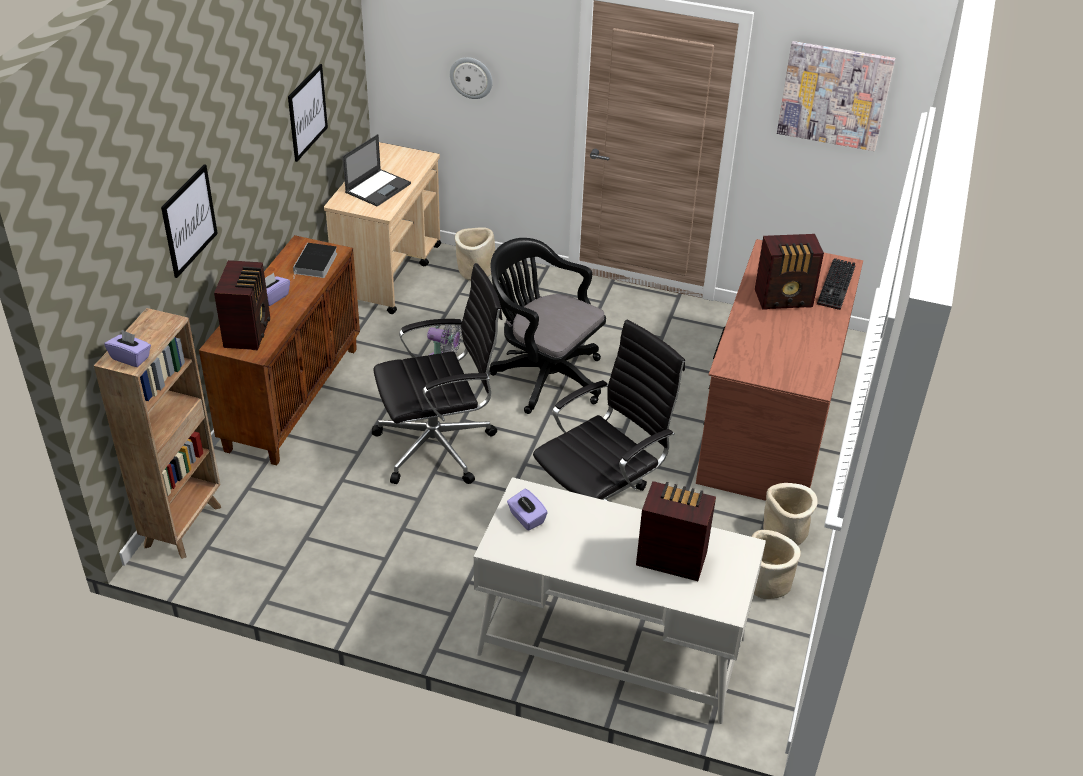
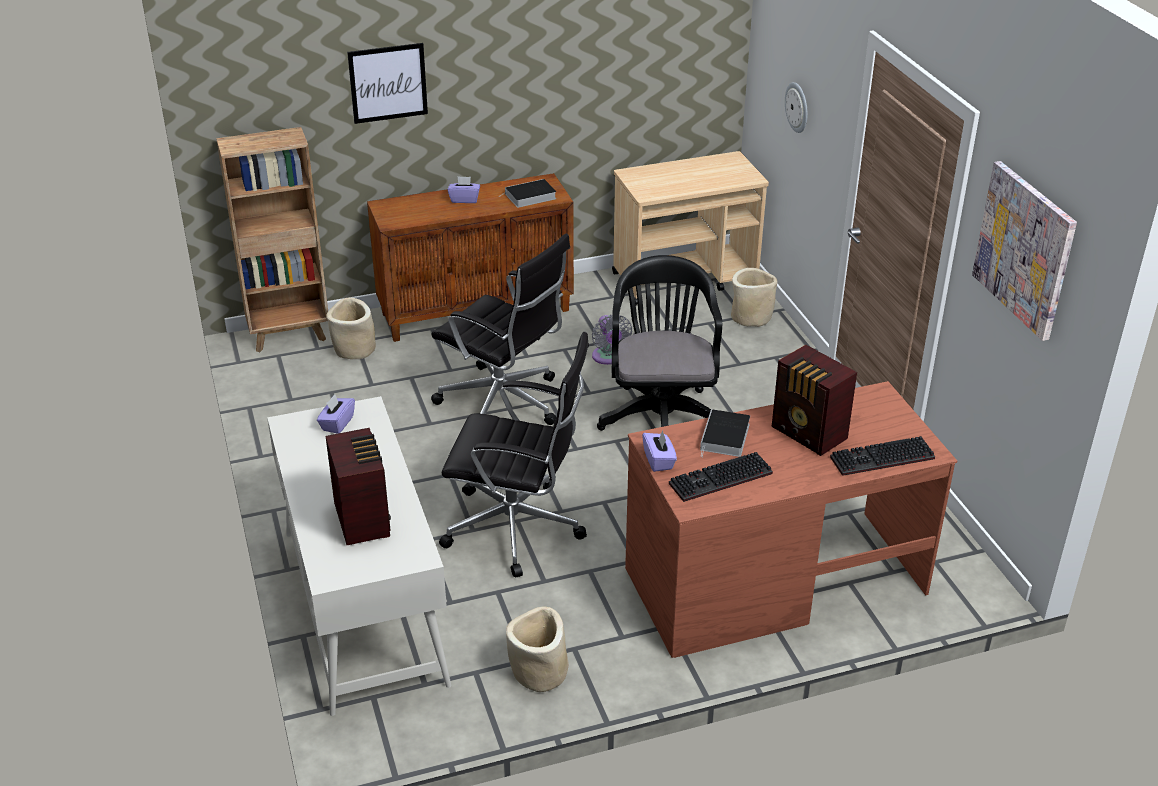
camera: 55 degrees right, 5 degrees down
purple tissue box [104,330,151,367] -> purple tissue box moved to [642,430,677,472]
radio [214,260,270,350] -> none
picture [288,64,328,162] -> none
laptop [343,134,411,207] -> none
beige planter [763,483,818,545] -> beige planter moved to [326,297,376,359]
none -> keyboard [669,452,773,502]
none -> book [700,409,750,458]

